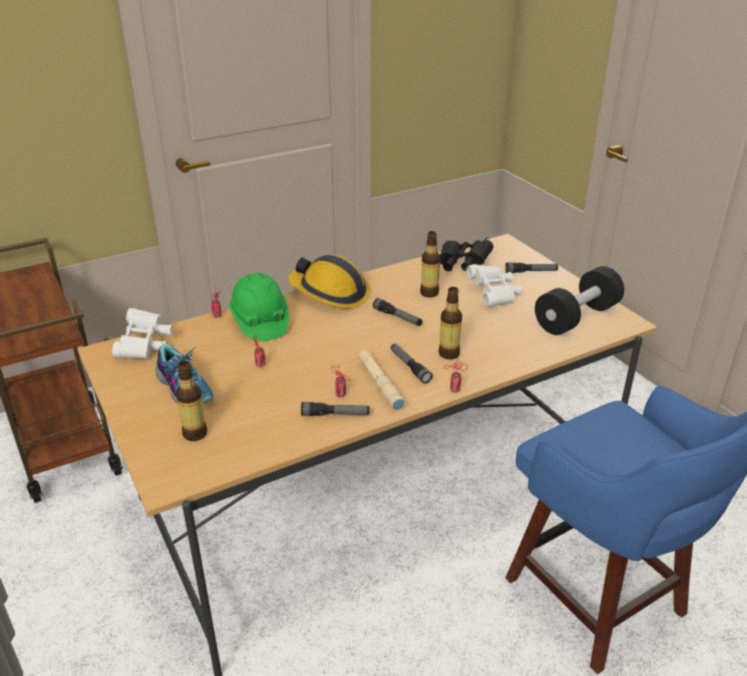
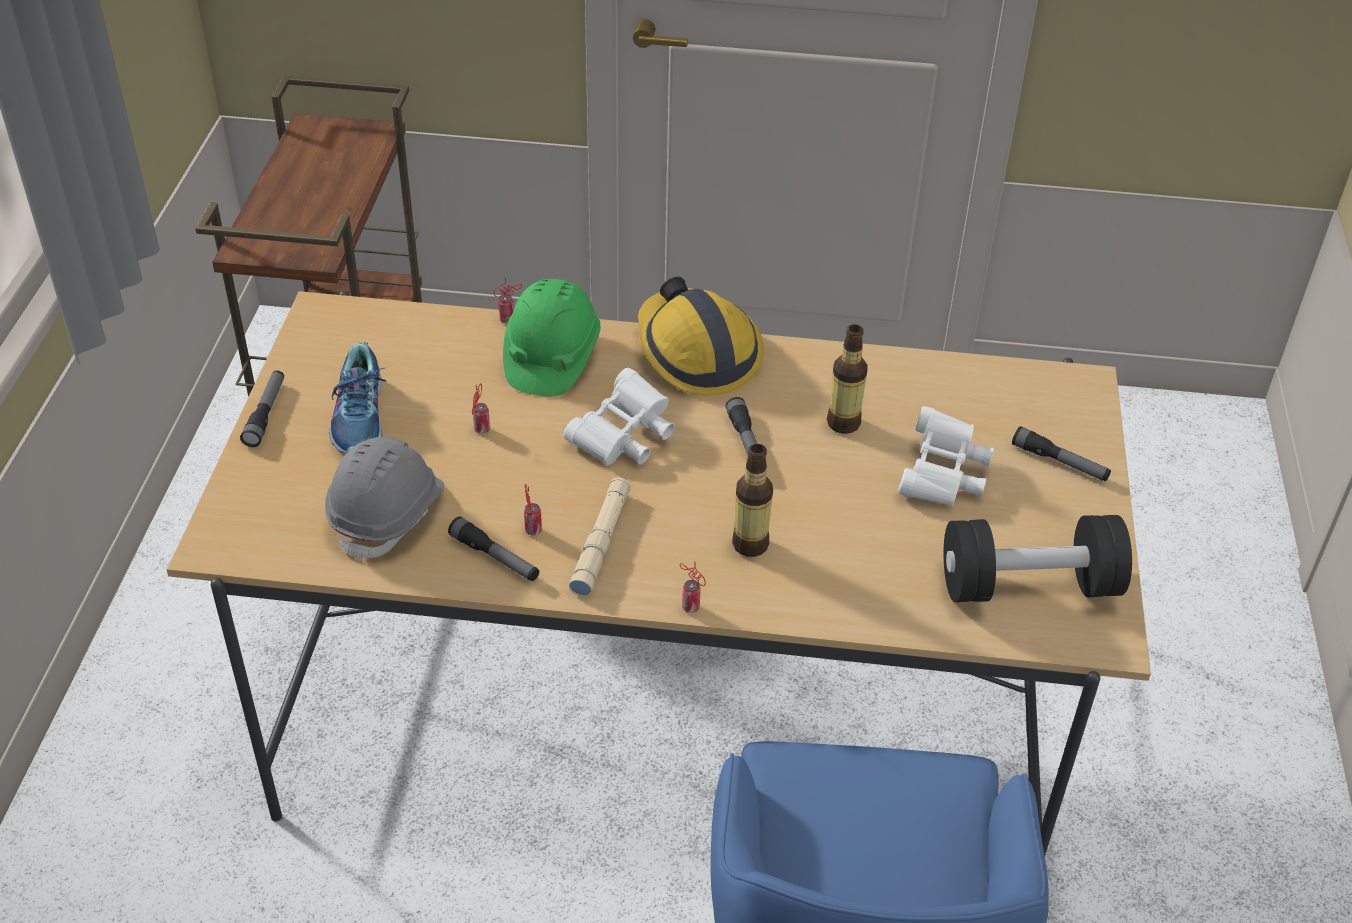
camera: 35 degrees right, 10 degrees up
white binoculars [112,308,173,360] -> white binoculars moved to [564,368,675,465]
bottle [176,361,207,441] -> none
flashlight [391,344,433,384] -> flashlight moved to [240,370,284,447]
black binoculars [440,240,493,271] -> none
none -> grey hard hat [325,437,444,563]

